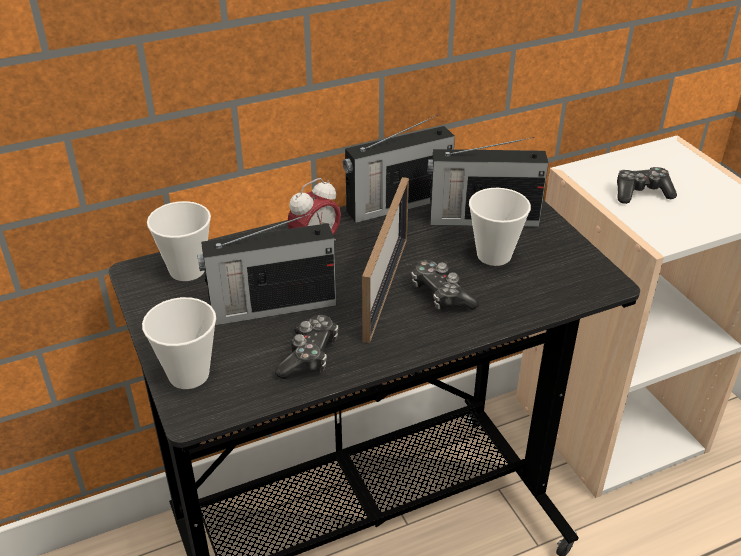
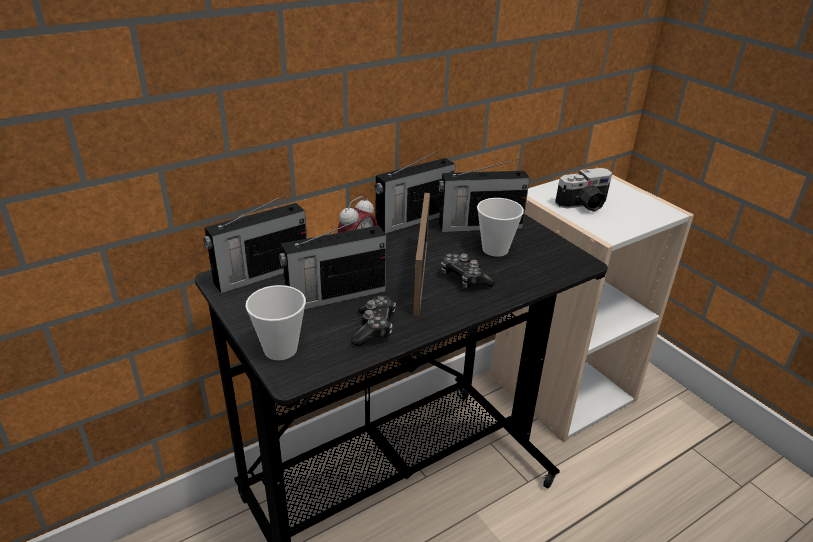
camera: 10 degrees left, 5 degrees down
cup [147,201,211,281] -> radio [203,193,307,293]
game controller [617,167,677,204] -> camera [555,168,612,212]

